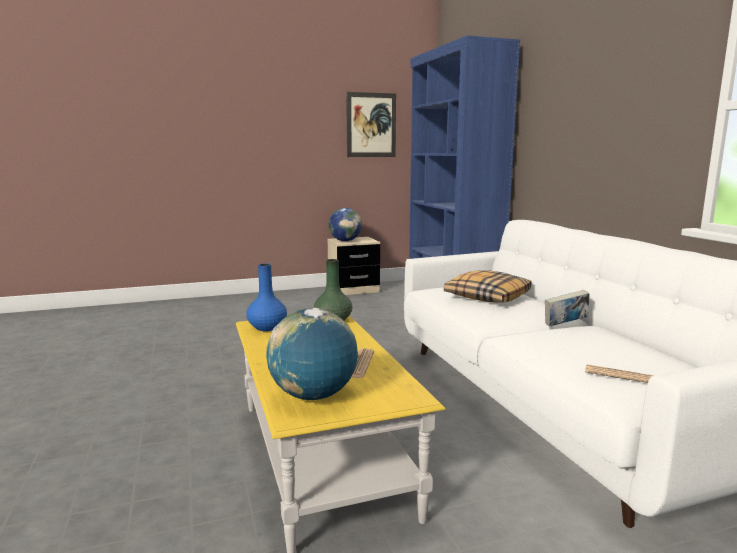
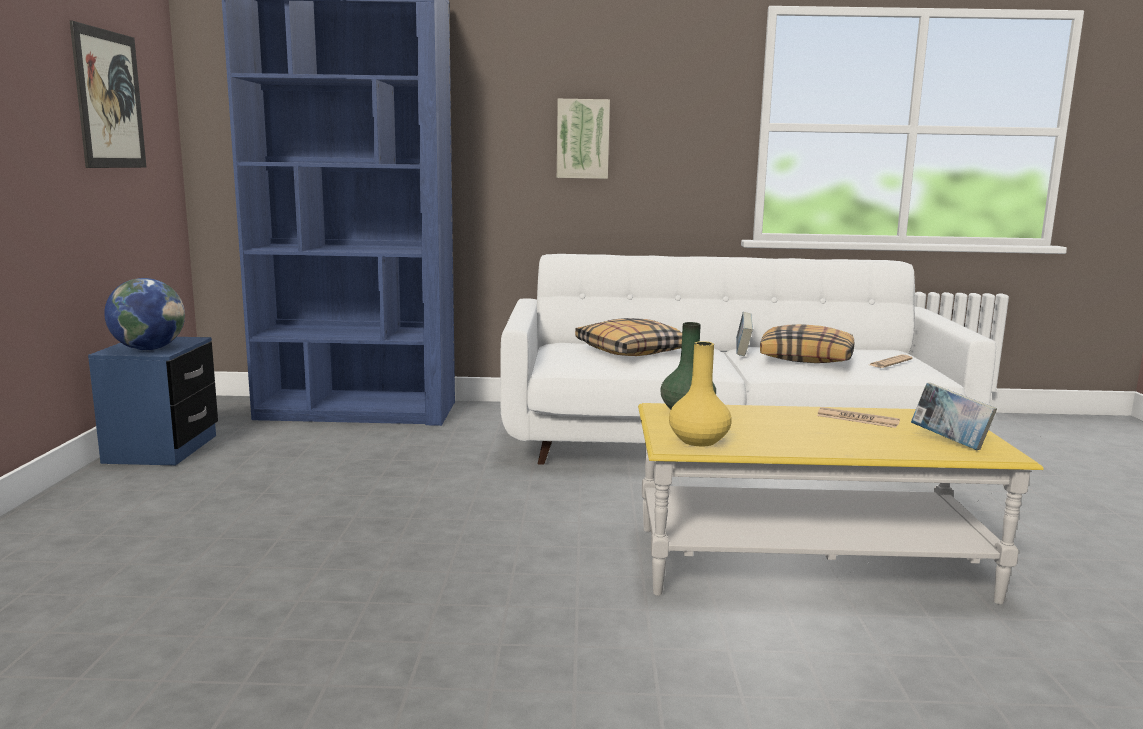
camera: 70 degrees left, 0 degrees up
blue vase [246,263,287,331] -> yellow vase [669,341,732,446]
globe [266,308,358,400] -> book [911,382,997,450]
beige nightstand [328,237,380,295] -> blue nightstand [88,337,218,466]
none -> picture [557,99,610,179]
none -> pillow [760,324,855,363]

